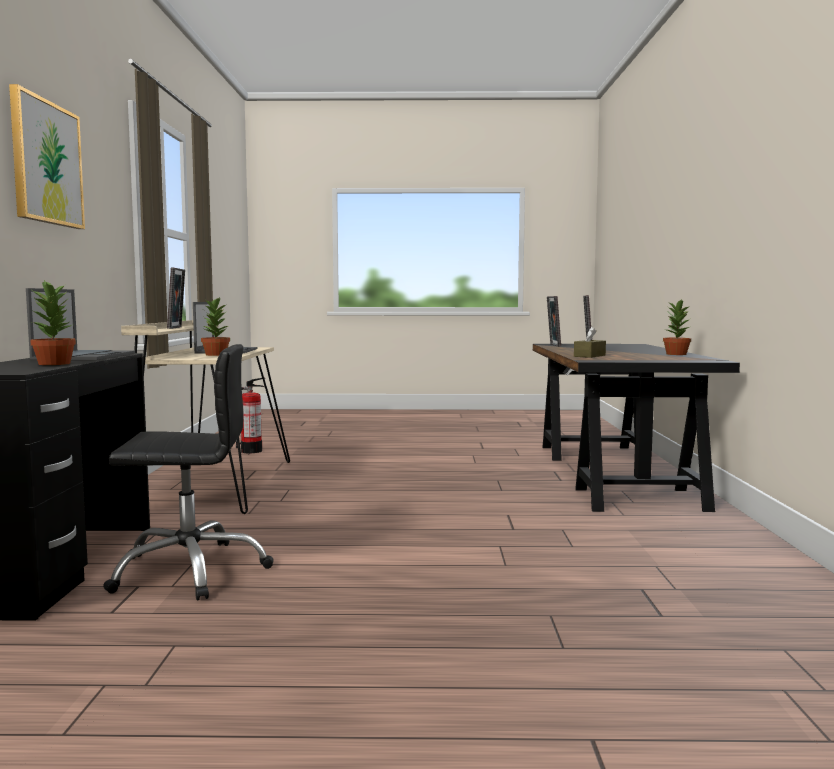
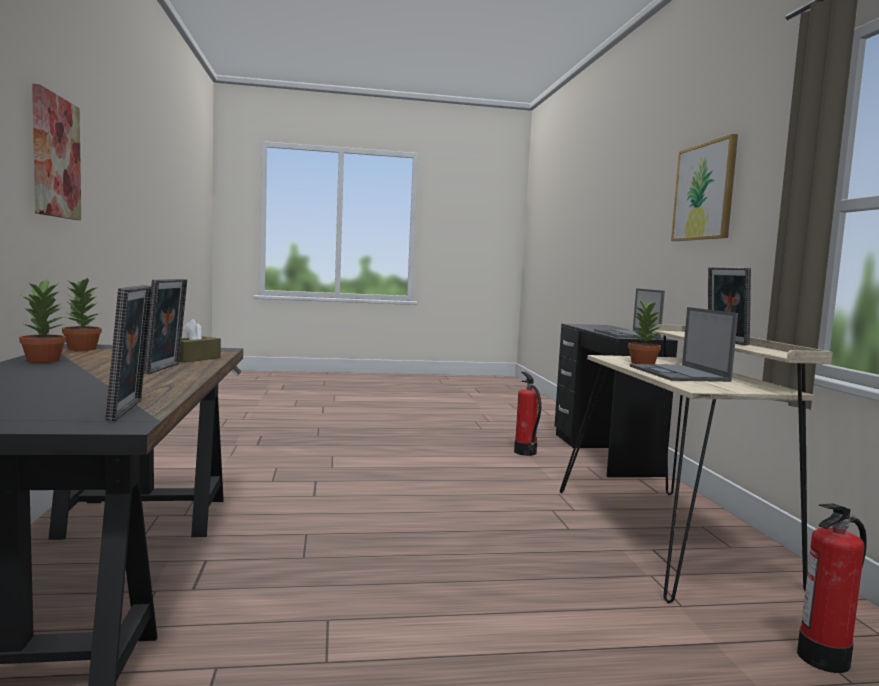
camera: 170 degrees right, 0 degrees up
potted plant [30,280,76,365] -> potted plant moved to [62,277,102,351]
black office chair [103,344,274,601] -> fire extinguisher [514,372,541,456]
none -> picture [32,84,81,220]

